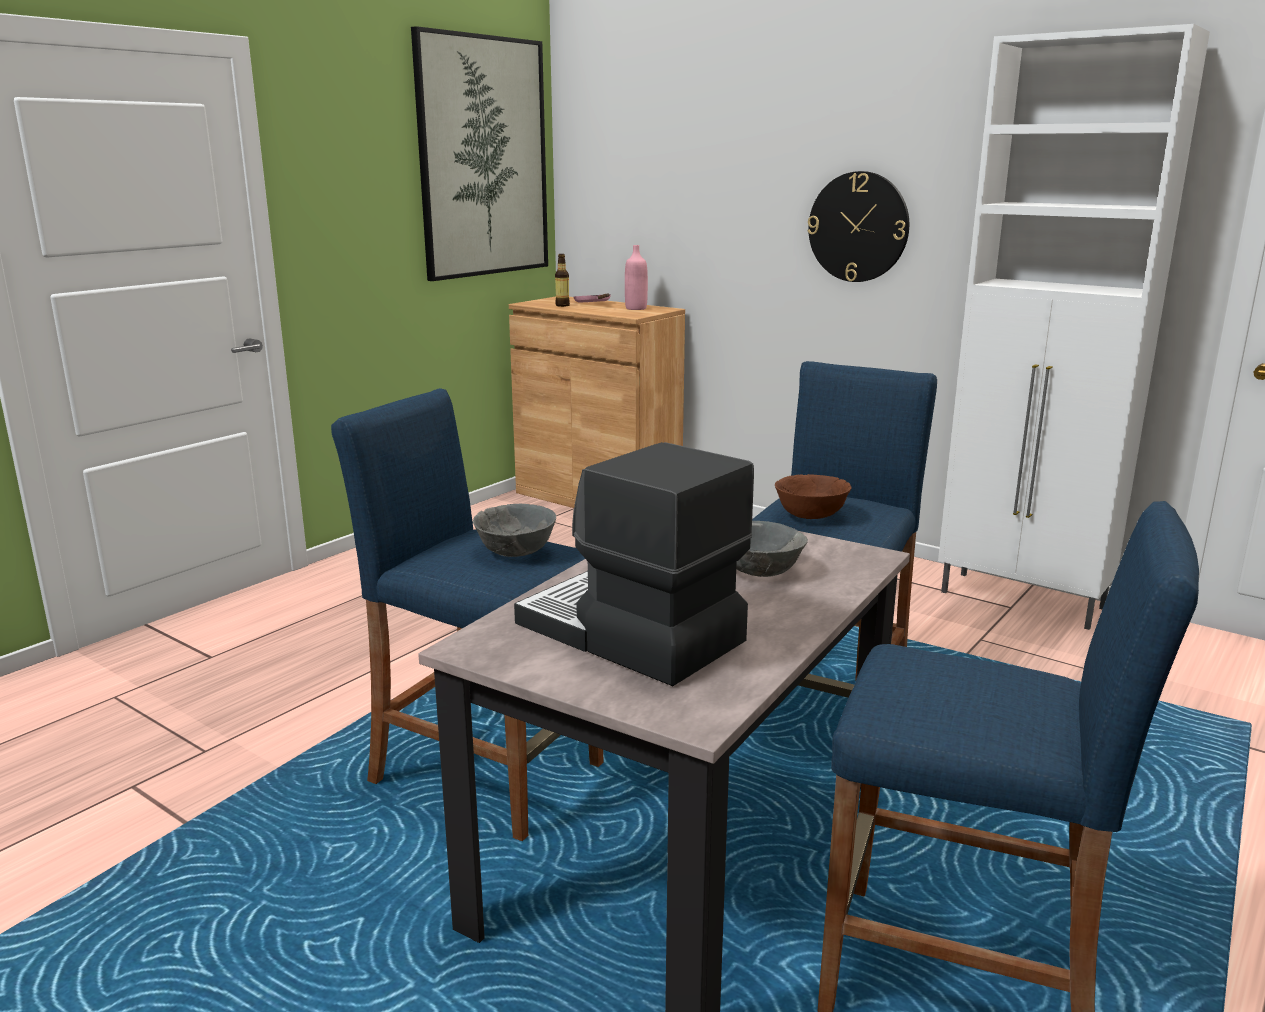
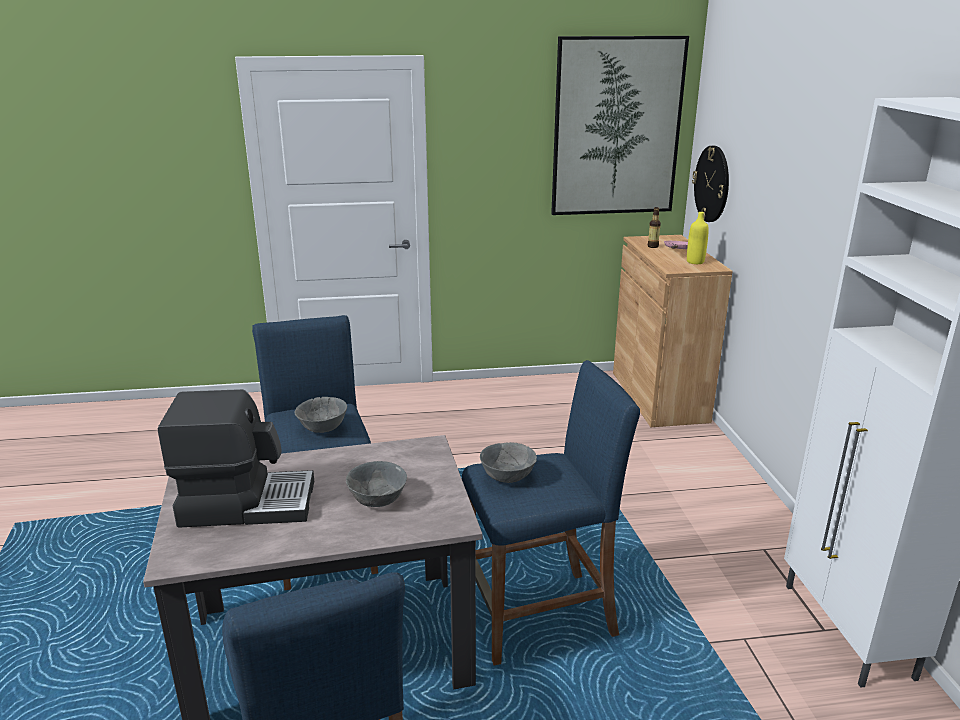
camera: 45 degrees right, 5 degrees up
coffee machine [514,442,754,686] -> coffee machine turned 90 degrees clockwise [158,389,314,528]
pink bottle [625,245,648,310] -> yellow bottle [687,212,709,264]
brown bowl [775,474,851,519] -> grey bowl [480,442,537,483]
wall clock [808,171,909,282] -> wall clock moved to [692,146,729,222]

